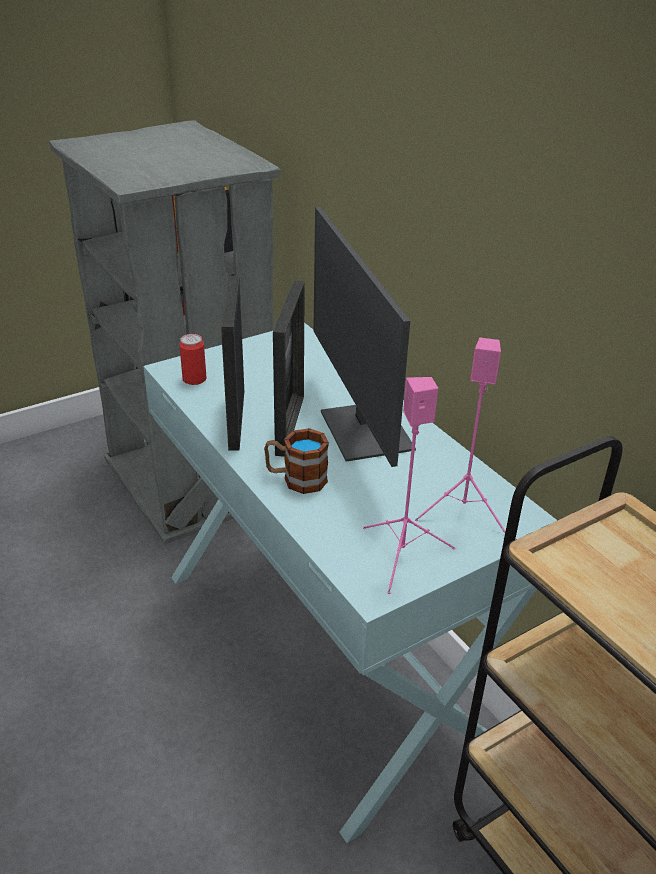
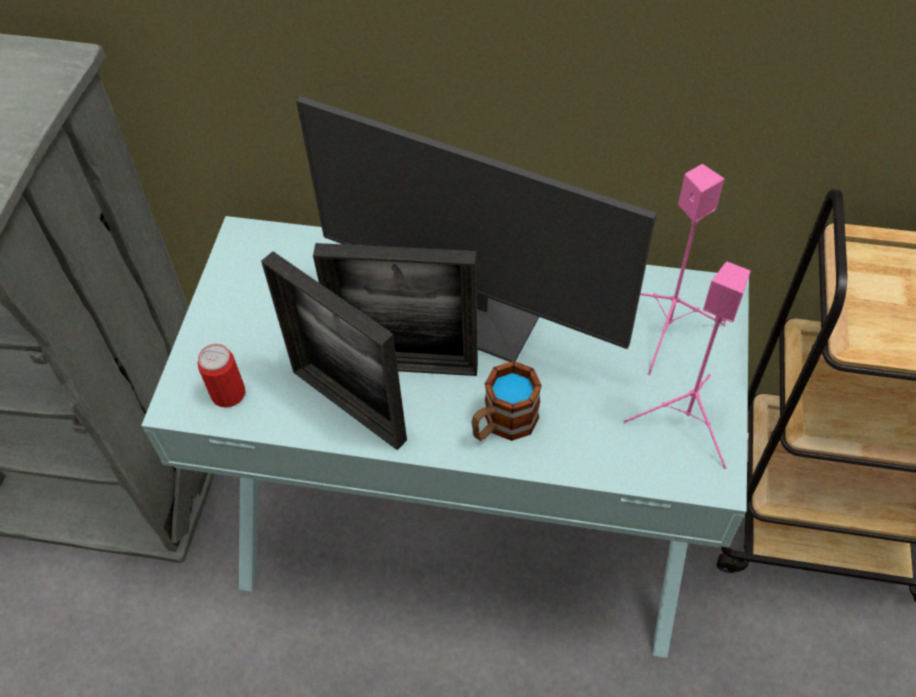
camera: 45 degrees left, 20 degrees up
picture frame [273,280,305,457] -> picture frame turned 135 degrees clockwise [313,243,478,376]

